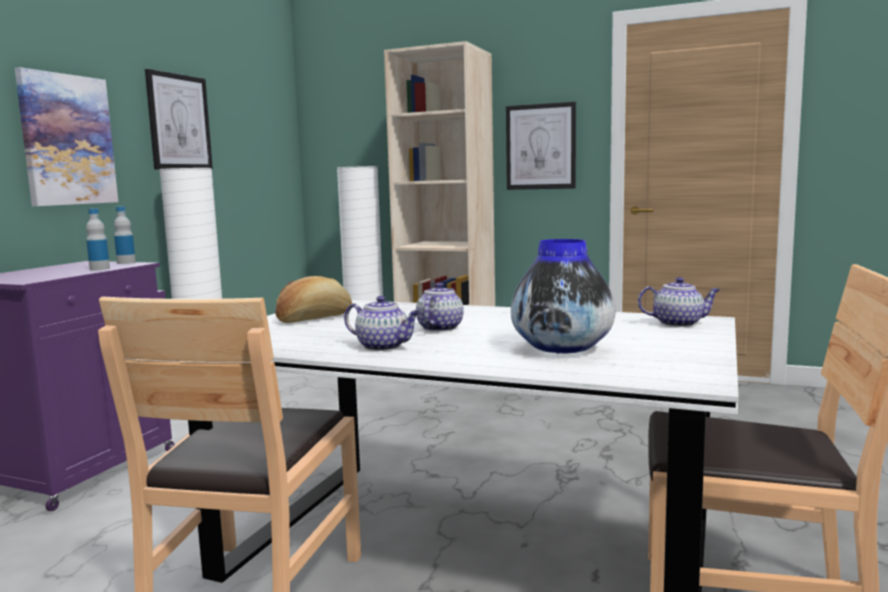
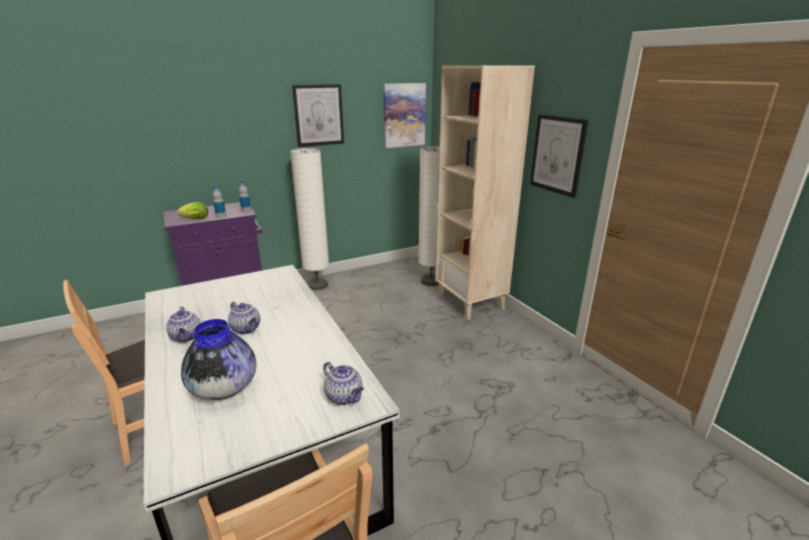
camera: 40 degrees right, 15 degrees up
picture [15,67,118,206] -> picture moved to [383,83,426,148]
bread [275,276,352,323] -> none
teapot [416,282,464,332] -> teapot turned 75 degrees clockwise [228,302,260,334]
none -> lettuce [177,202,208,219]

